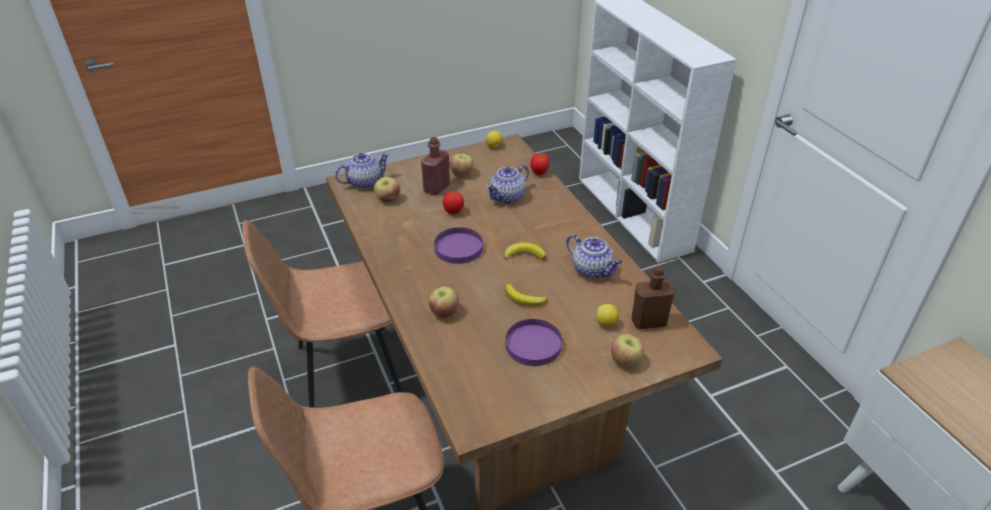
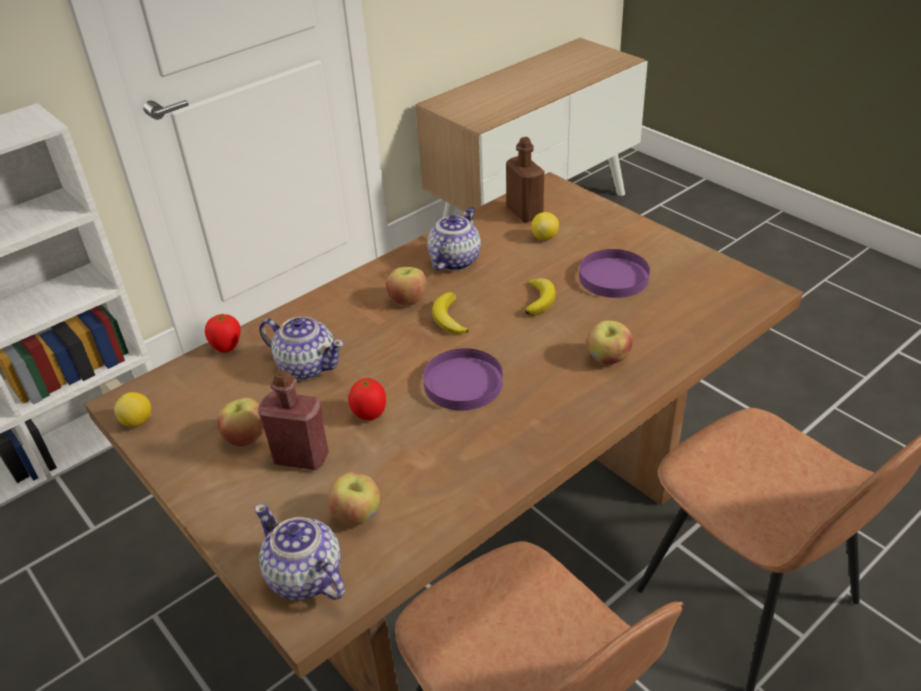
camera: 105 degrees left, 0 degrees up
apple [611,334,644,367] -> apple moved to [386,267,427,306]

